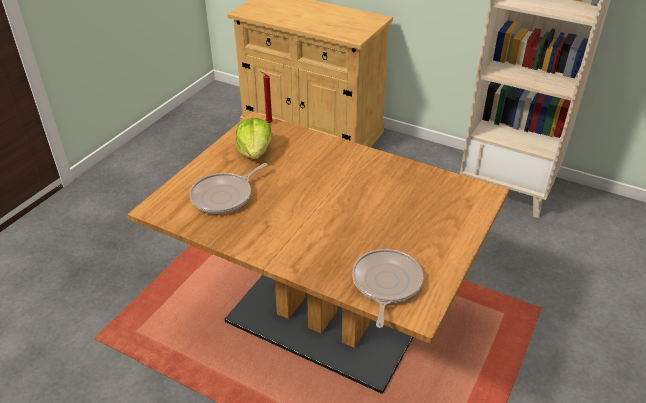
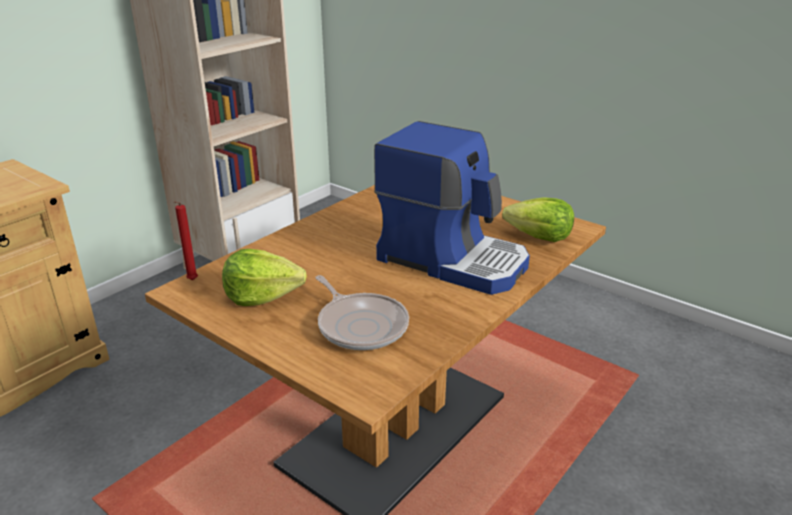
camera: 80 degrees left, 10 degrees down
frying pan [352,249,423,328] -> lettuce [502,197,574,242]
none -> coffee machine [374,121,530,295]

